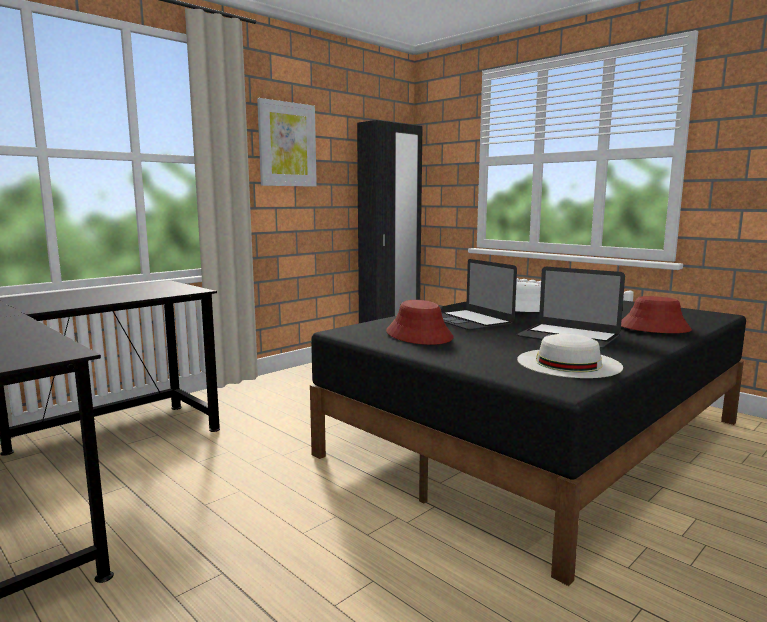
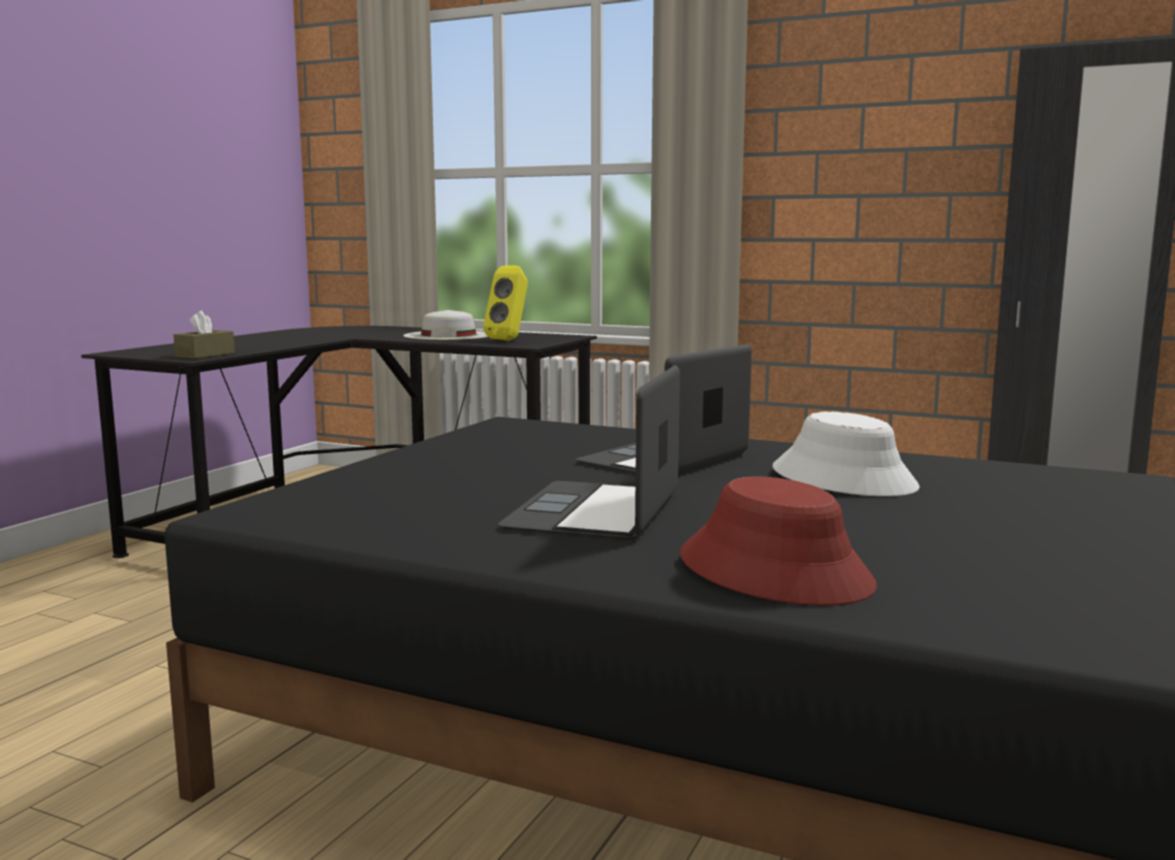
camera: 70 degrees right, 0 degrees up
picture [257,98,317,187] -> none
red hat [386,300,453,345] -> none
white hat [517,334,623,378] -> white hat moved to [403,310,488,340]
none -> brown tissue box [173,311,235,359]
none -> yellow speaker [483,265,528,341]

